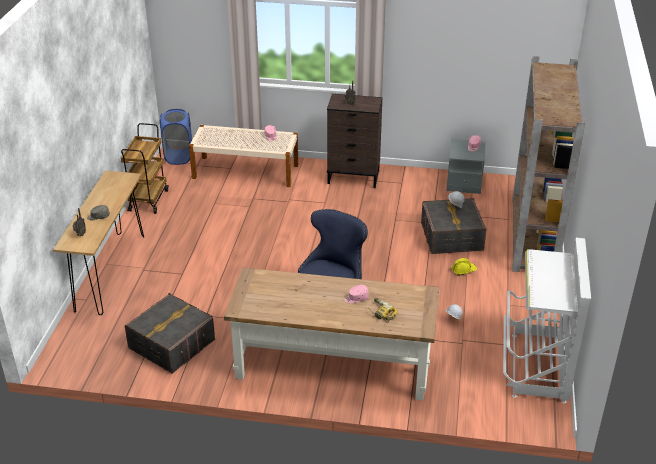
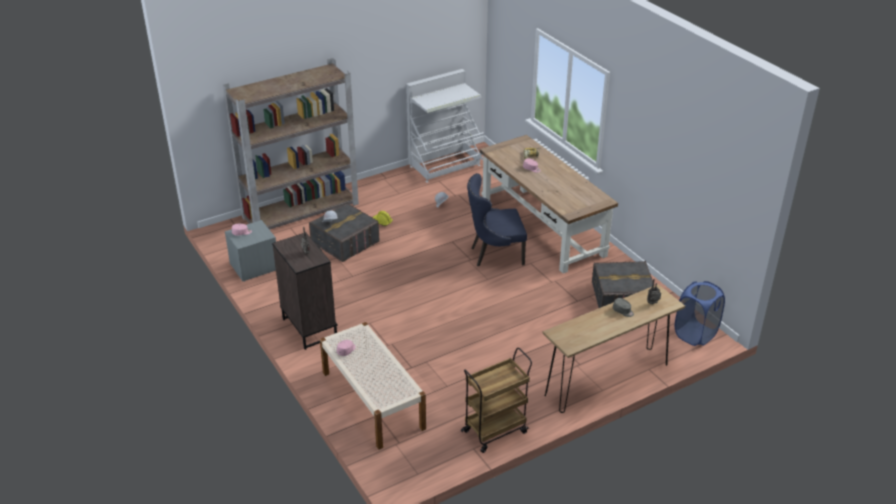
camera: 130 degrees left, 0 degrees up
blue laundry basket [160,109,192,165] -> blue laundry basket moved to [675,281,725,346]

